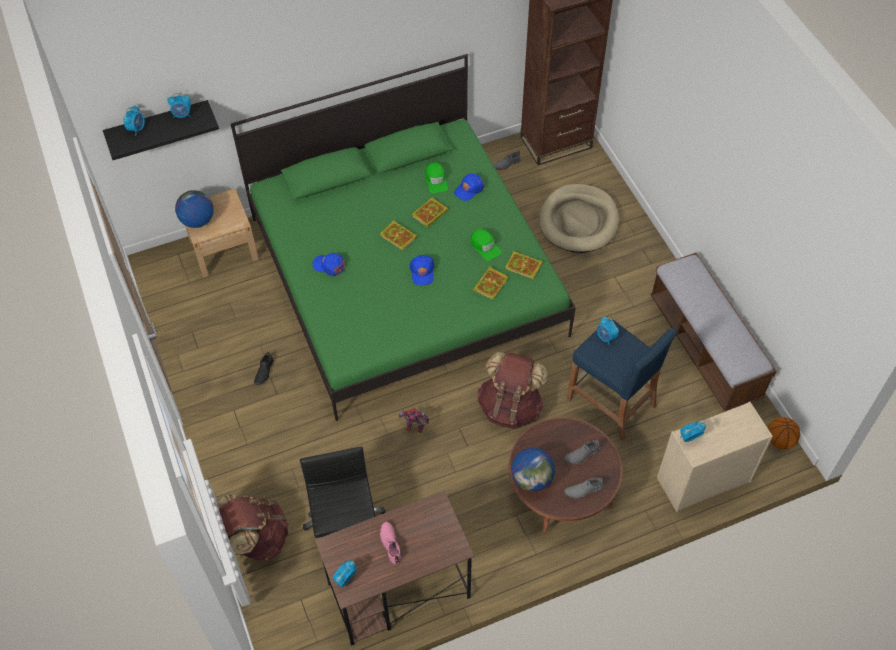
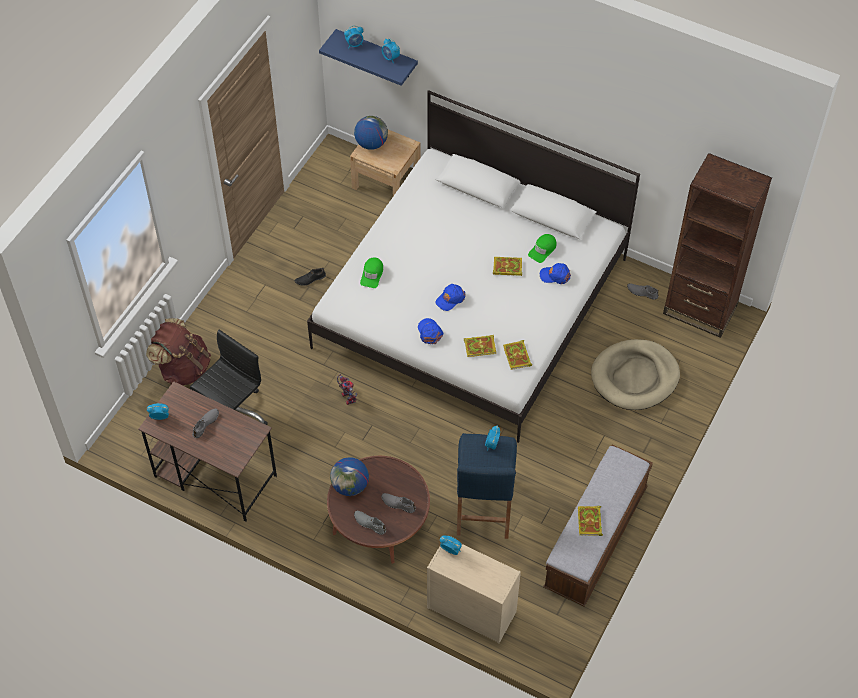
camera: 50 degrees right, 0 degrees up
black shelf [103,100,219,160] -> blue shelf [319,29,418,86]
green bed [231,54,576,421] -> white bed [307,90,640,443]
blue cap [313,253,346,276] -> blue cap moved to [418,318,443,344]
book [380,220,418,250] -> book moved to [578,506,603,536]
pink shoe [380,522,401,564] -> grey shoe [192,409,219,438]
green cap [470,229,502,261] -> green cap moved to [360,257,383,288]
brown backpack [478,352,547,429] -> none
basketball [768,417,800,449] -> none

